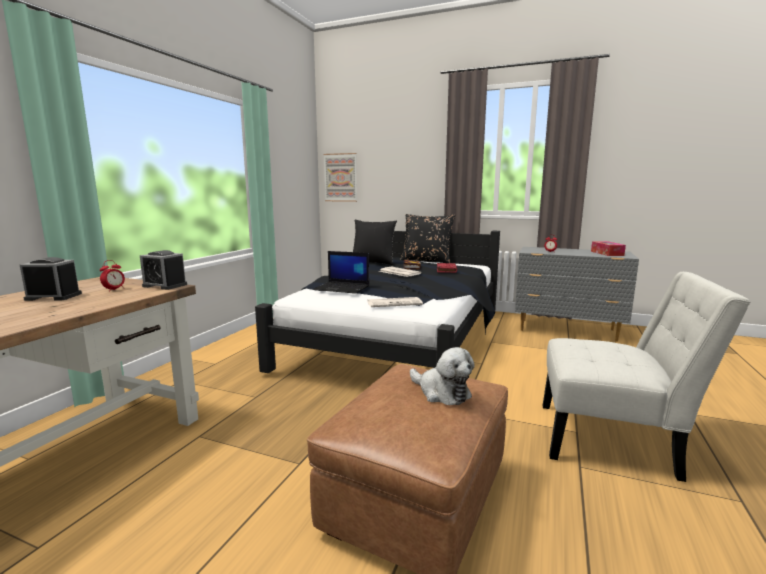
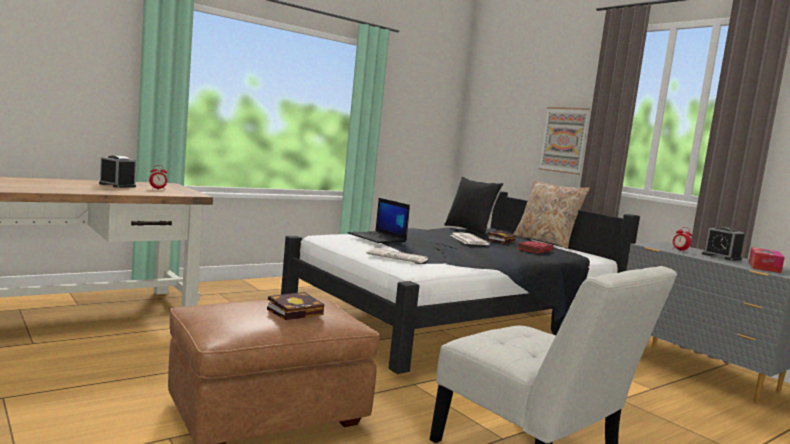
camera: 30 degrees right, 5 degrees down
alarm clock [140,250,187,290] -> alarm clock moved to [702,227,745,261]
picture [324,153,357,202] -> picture moved to [539,107,590,175]
black pillow [400,214,455,263] -> beige pillow [513,180,590,249]
plush toy [410,347,475,405] -> book [267,292,324,320]

